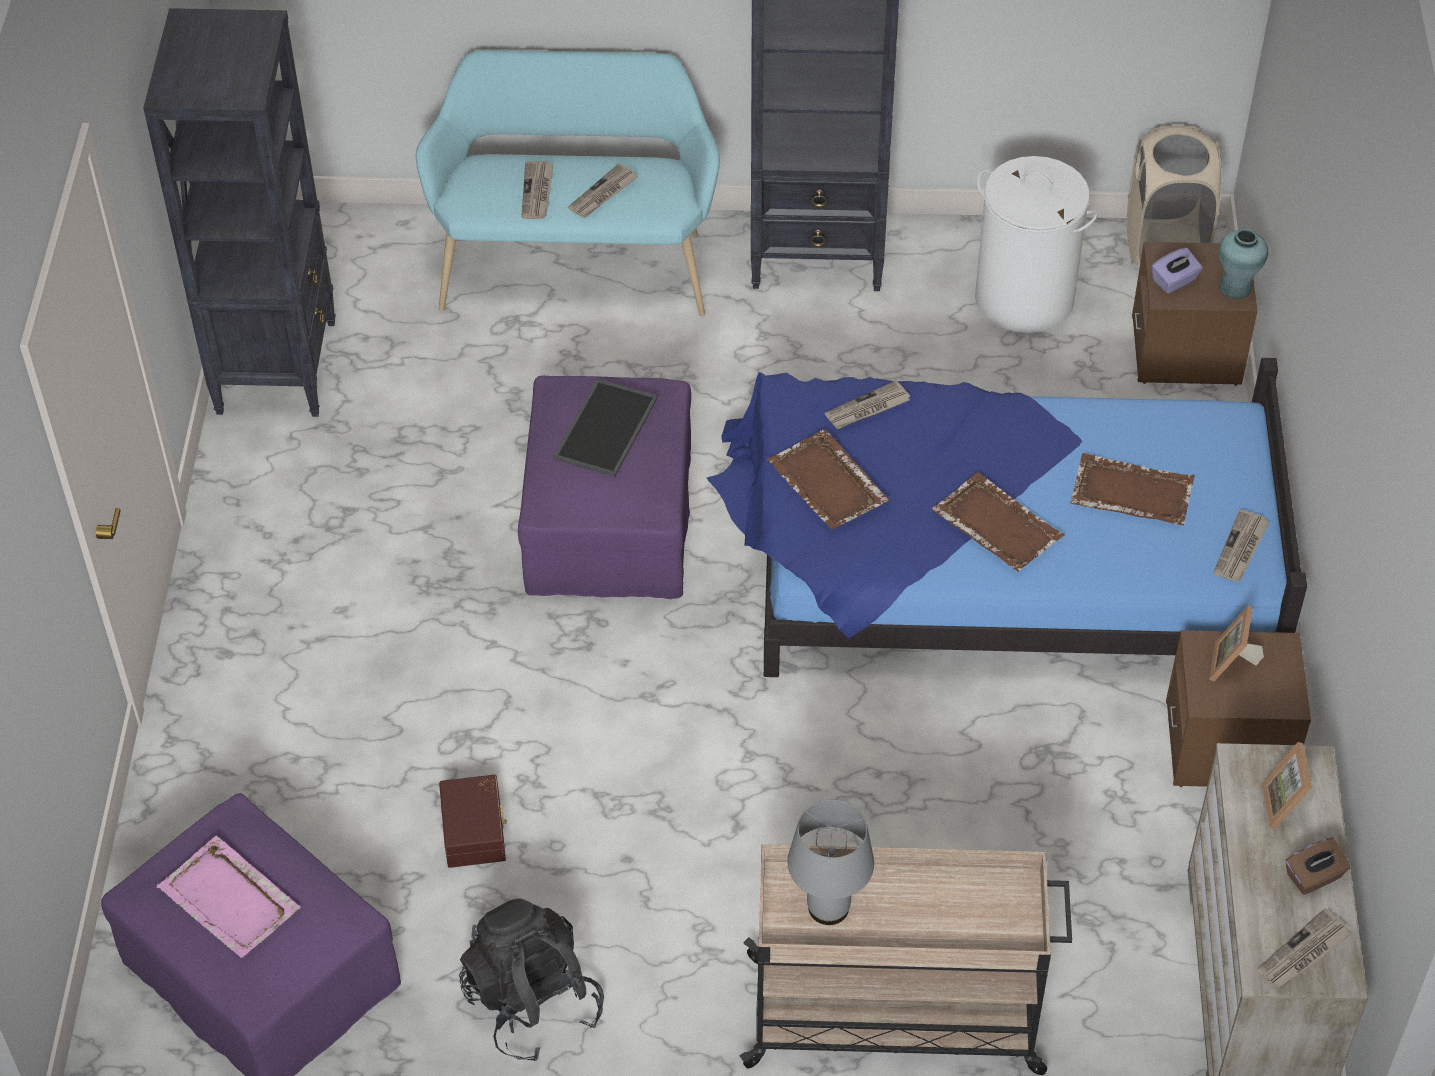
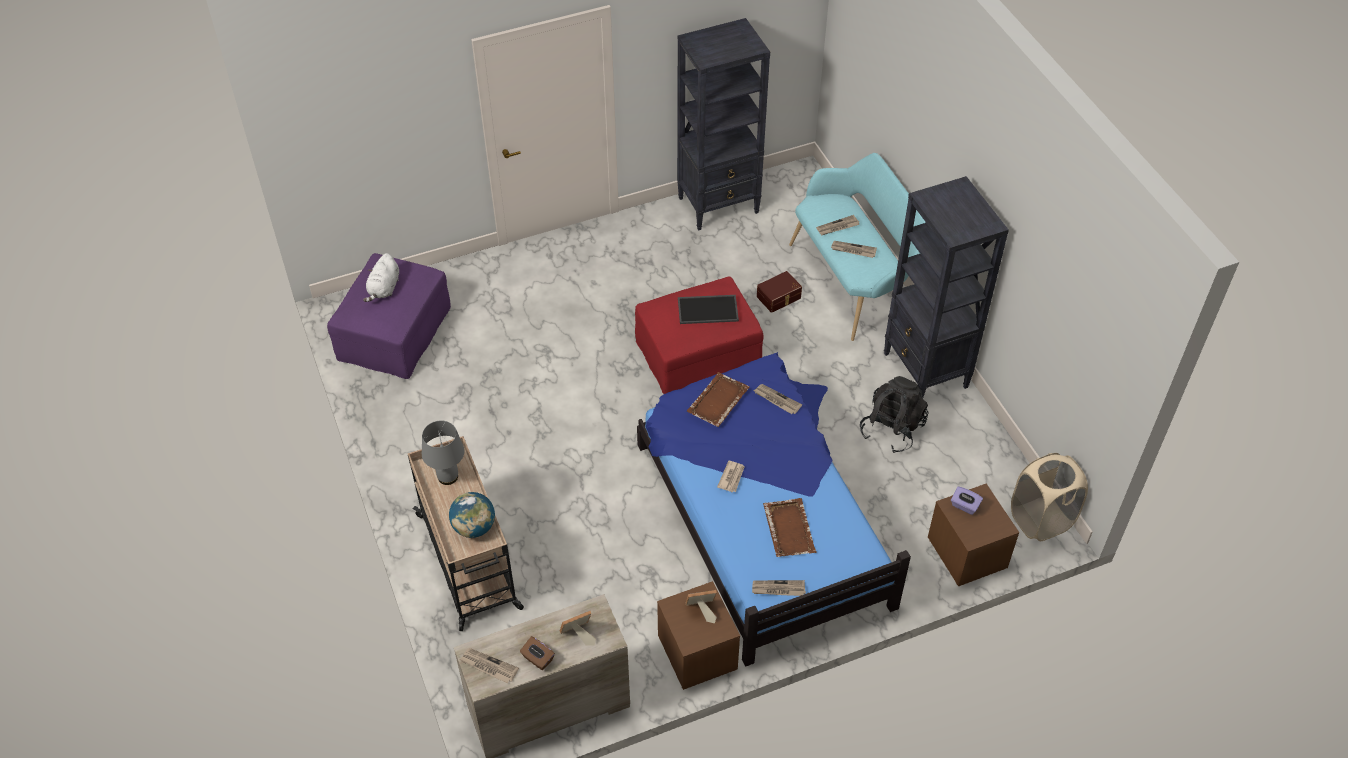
camera: 65 degrees right, 0 degrees up
pink tray [157,836,300,958] -> white plush toy [363,253,399,302]
brown storage box [439,775,507,868] -> brown storage box moved to [757,271,802,313]
black backpack [459,898,604,1061] -> black backpack moved to [860,376,929,453]
purple ottoman [518,376,691,599] -> red ottoman [635,276,764,394]
brown tray [932,472,1065,572] -> newspaper [717,460,745,492]
white laundry basket [975,156,1098,333] -> none
turquoise vase [1218,228,1268,299] -> none
none -> globe [449,492,495,538]

